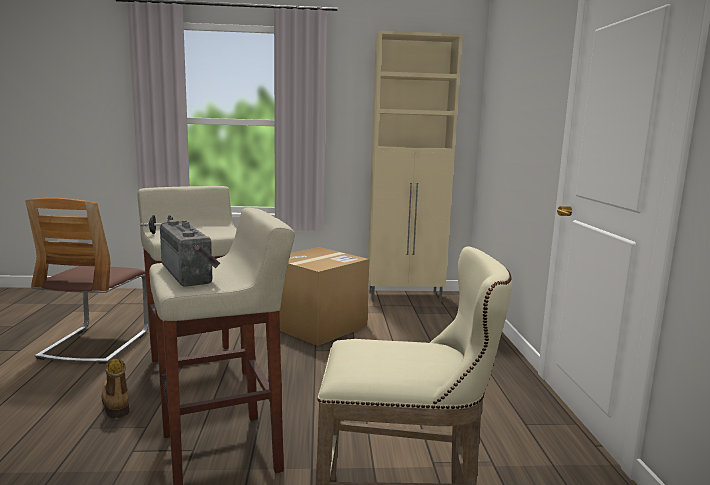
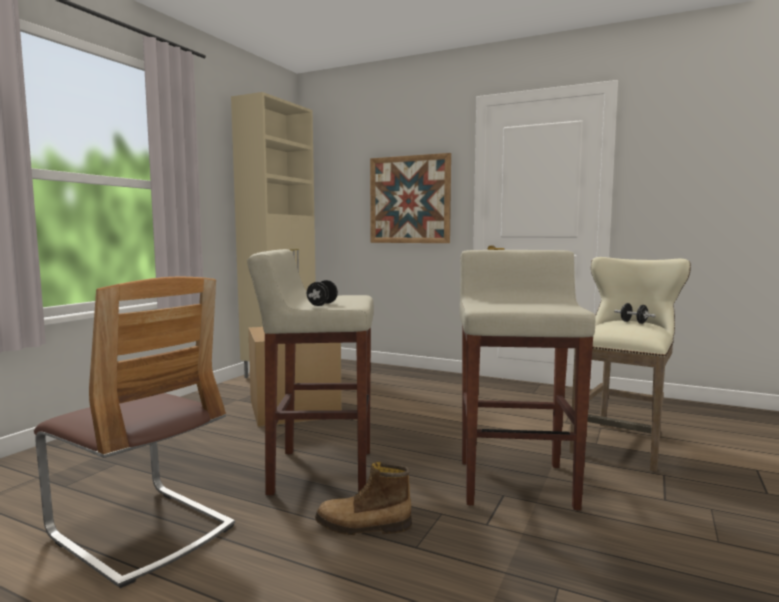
camera: 60 degrees left, 5 degrees down
radio [160,220,220,287] -> none
none -> picture [370,153,451,243]
none -> black dumbbell [614,303,656,324]

